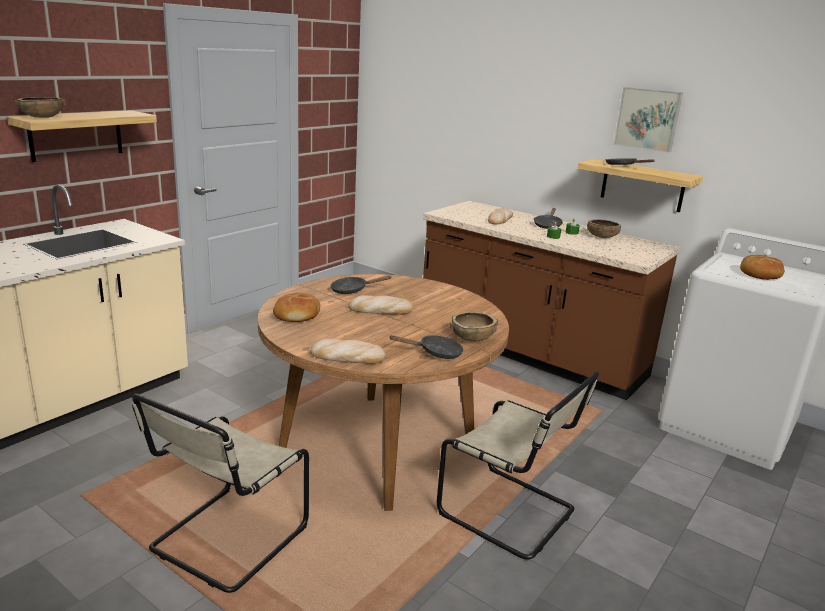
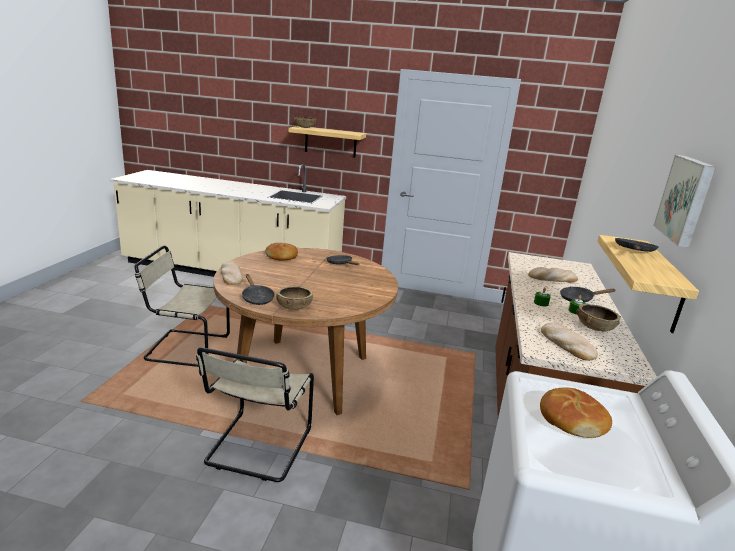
camera: 65 degrees right, 0 degrees up
bread [348,295,413,315] -> bread moved to [541,323,598,361]

